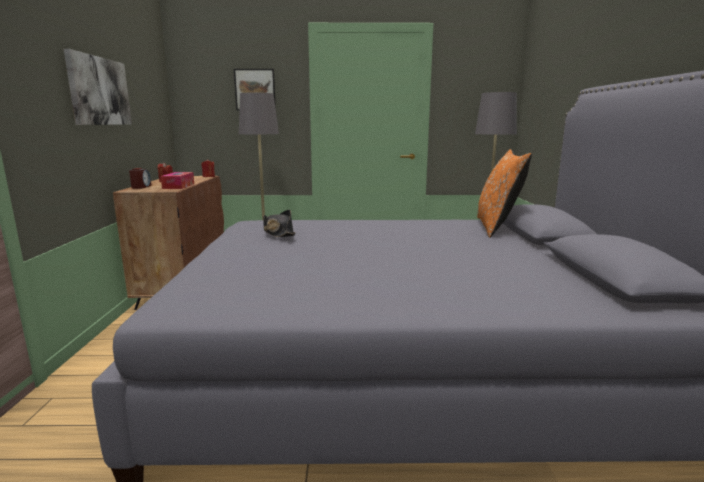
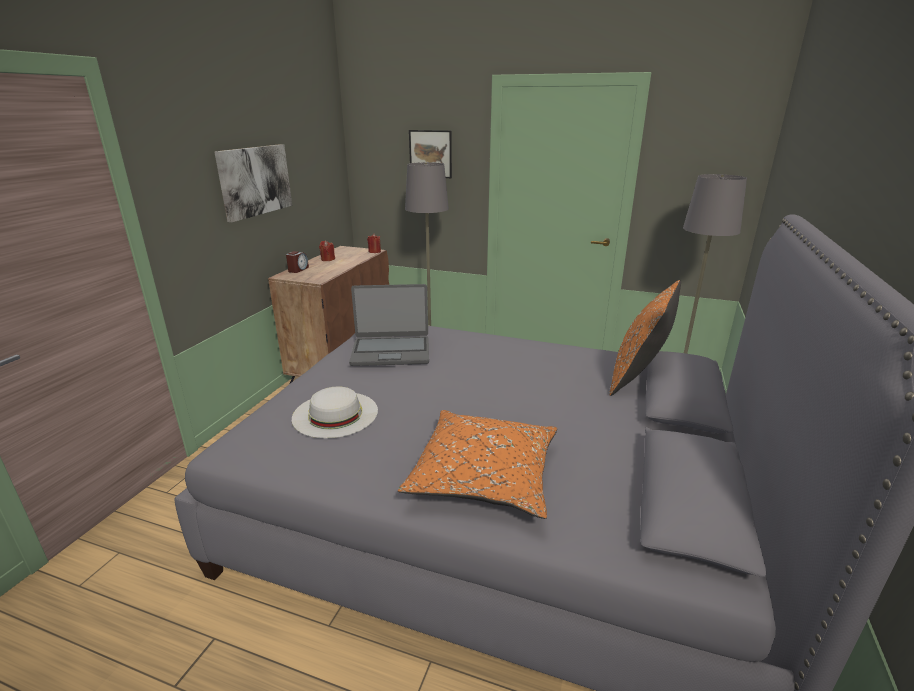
camera: 20 degrees right, 10 degrees up
tissue box [161,172,194,189] -> none
black hat [263,210,296,237] -> laptop [349,284,429,366]
none -> white hat [292,387,378,438]
none -> orange pillow [398,410,557,519]

